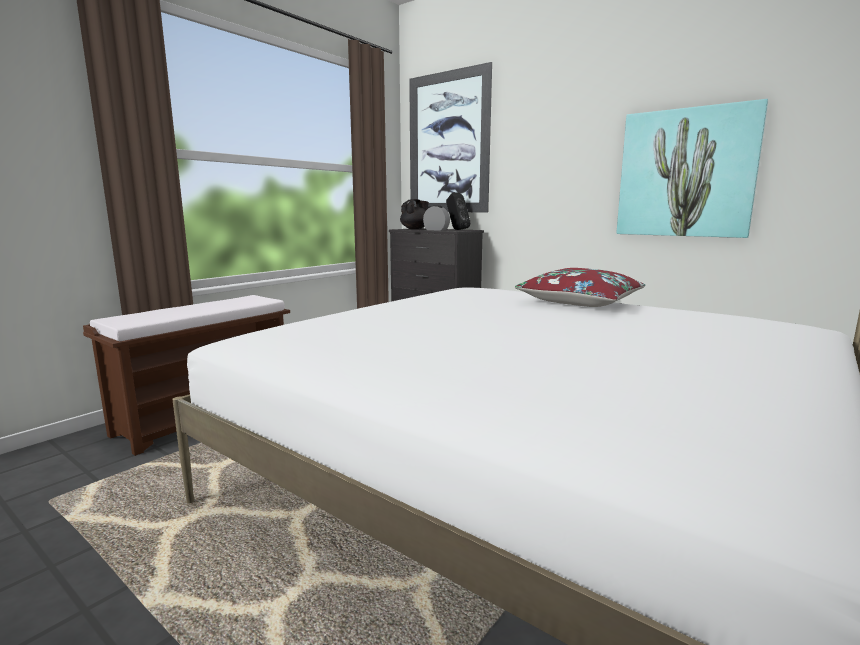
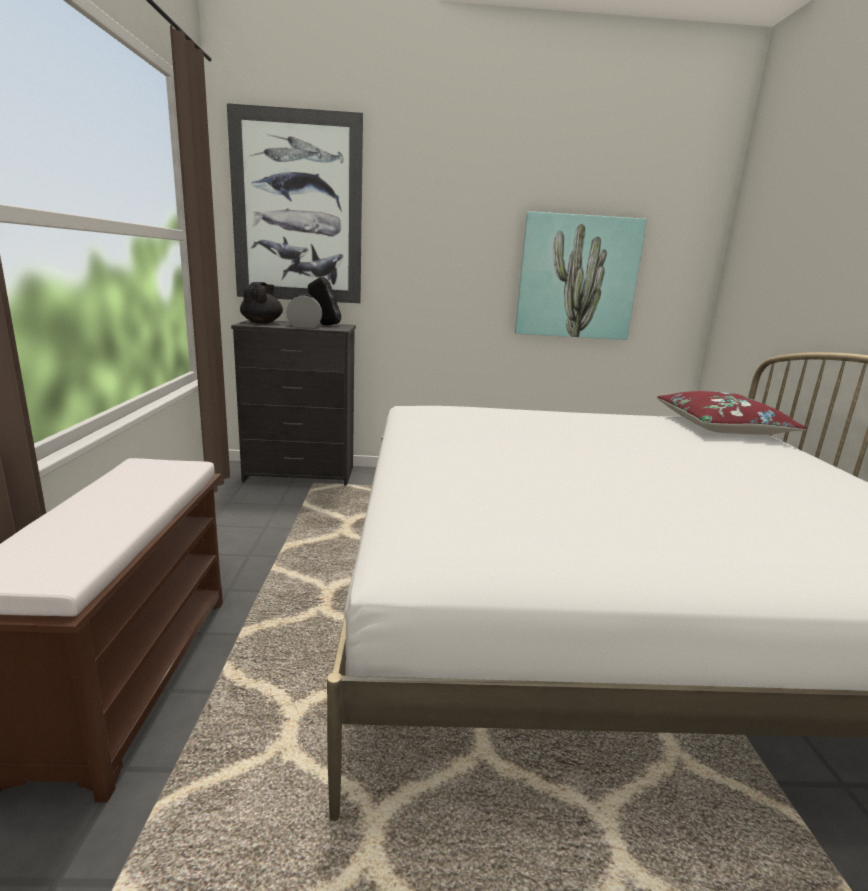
camera: 40 degrees left, 5 degrees up
red pillow [515,268,645,307] -> red pillow moved to [657,391,807,435]

